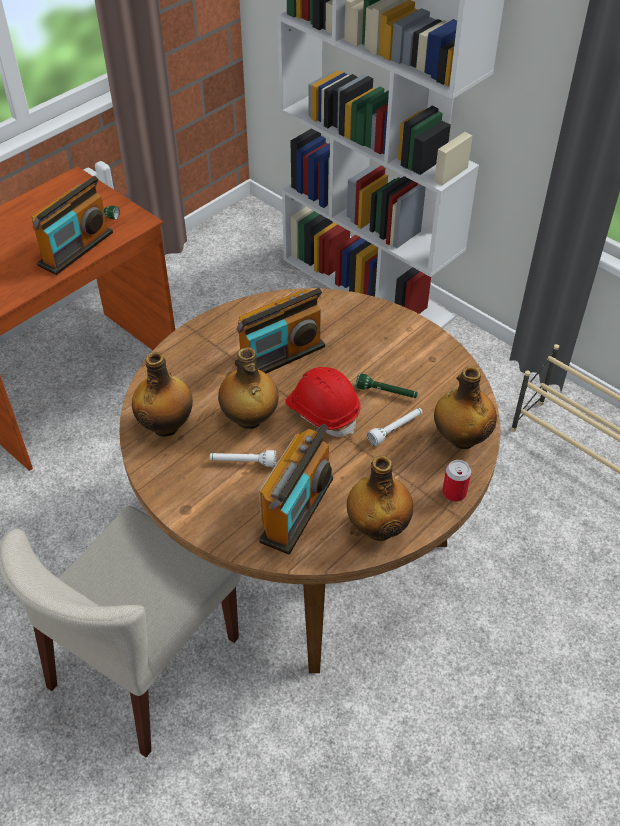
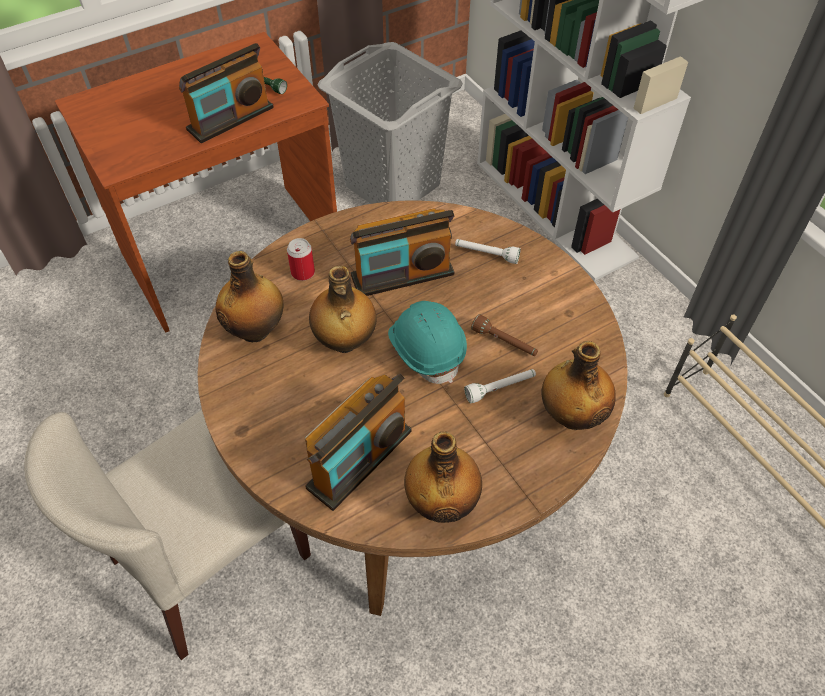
camera: 15 degrees right, 5 degrees up
white flashlight [210,450,276,467] -> white flashlight moved to [455,239,521,264]
red hard hat [285,367,361,437] -> turquoise hard hat [388,301,467,384]
green flashlight [356,373,418,398] -> brown flashlight [471,314,538,356]
can [442,460,471,502] -> can moved to [287,238,315,281]
none -> grey laundry basket [317,42,463,204]

